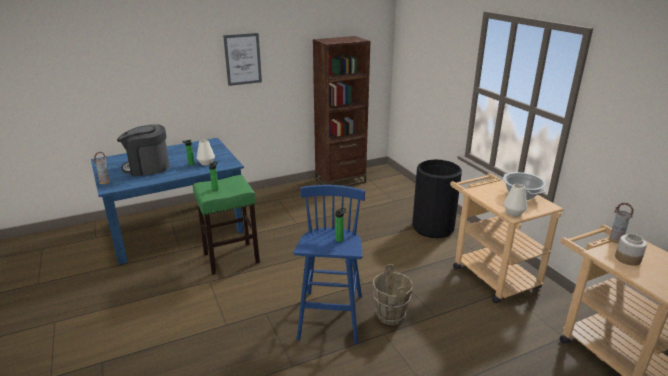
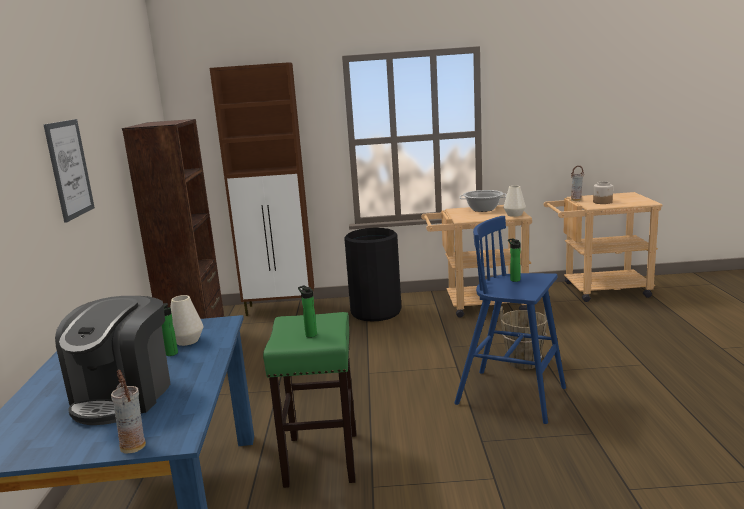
camera: 65 degrees left, 10 degrees down
none -> brown cabinet [210,62,314,316]

